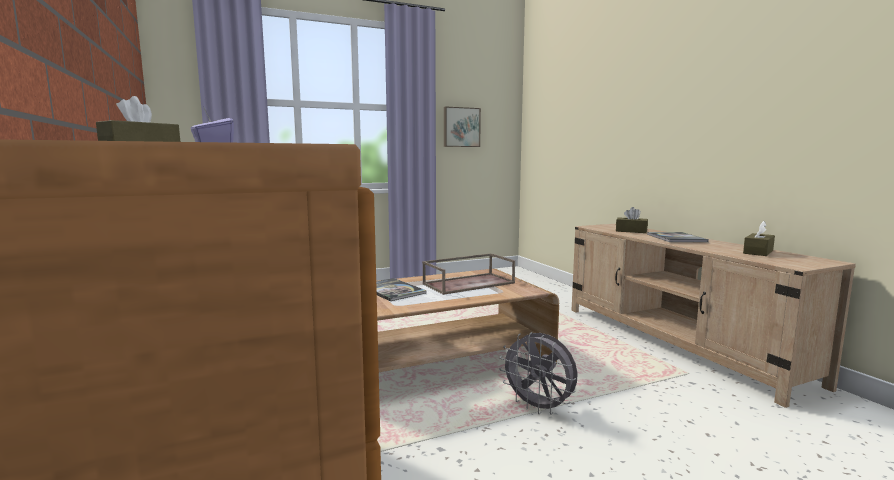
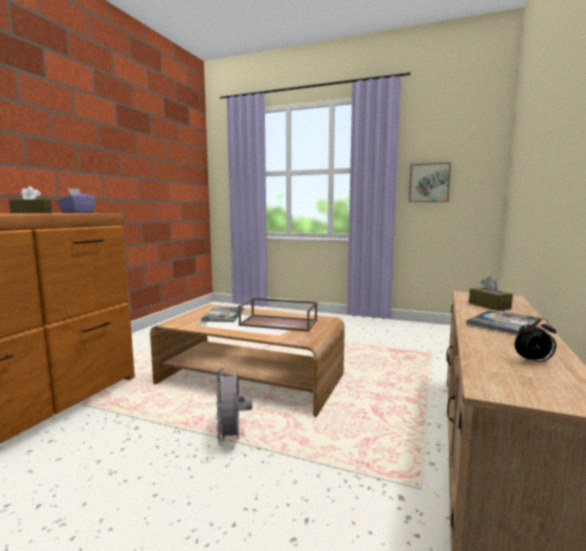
camera: 45 degrees right, 0 degrees up
brown tissue box [743,221,775,256] -> alarm clock [515,318,556,363]

